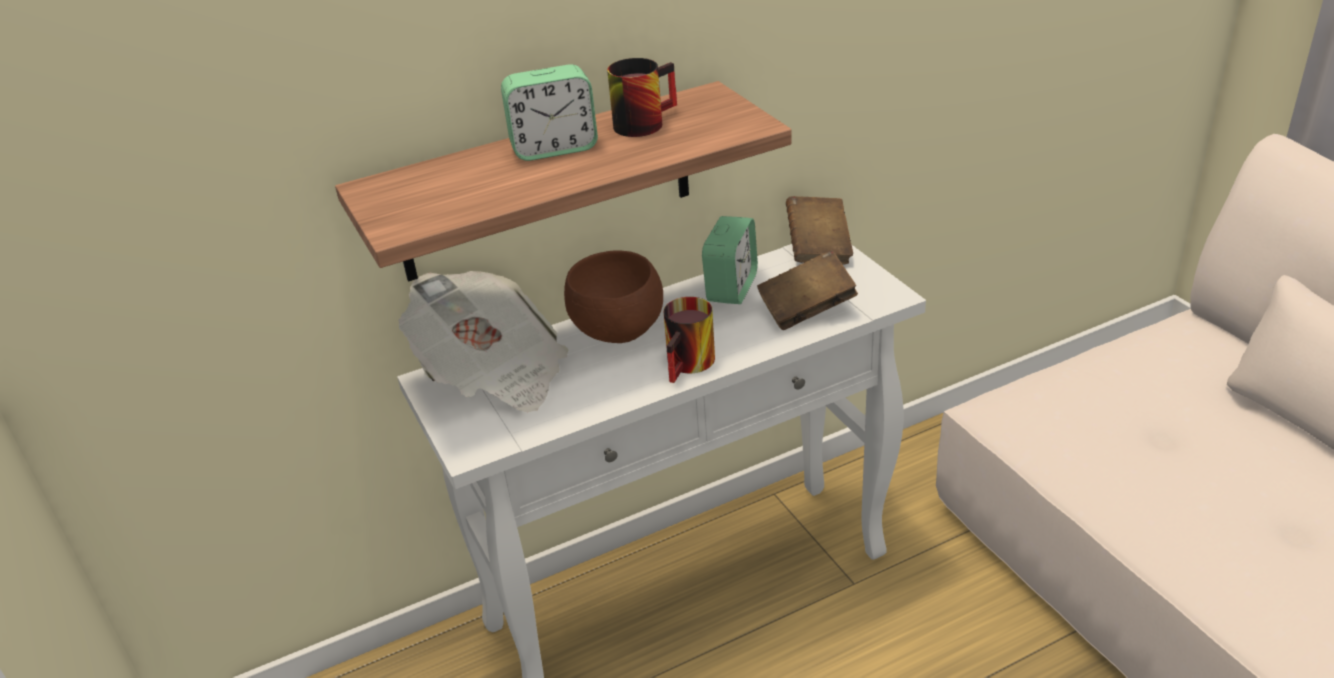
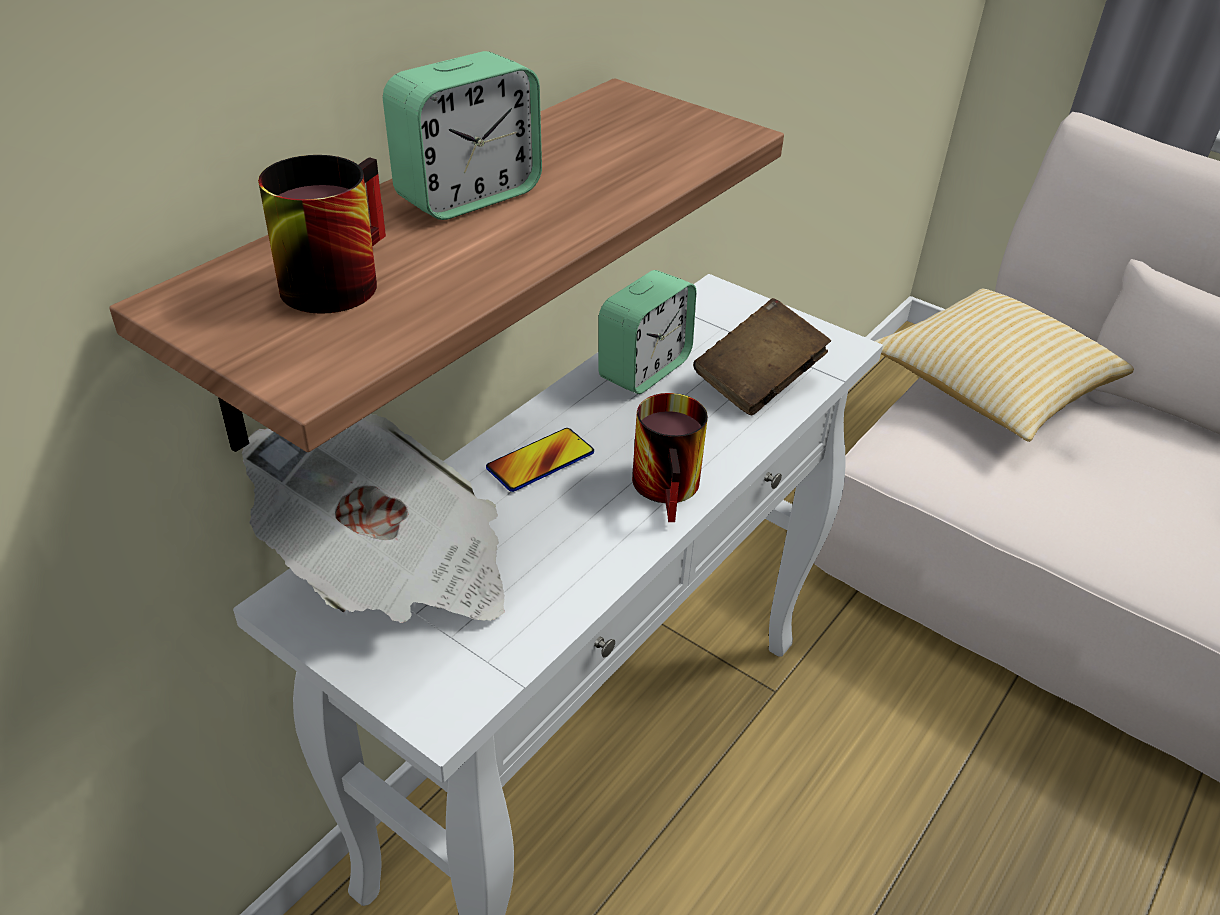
camera: 30 degrees left, 5 degrees up
brown bowl [564,250,663,343] -> phone [486,428,594,492]
mug [607,58,677,137] -> mug moved to [258,155,386,314]
alarm clock [702,216,758,304] -> alarm clock turned 45 degrees clockwise [599,270,696,394]
brown book [786,196,853,265] -> none
none -> pillow [875,288,1134,442]

